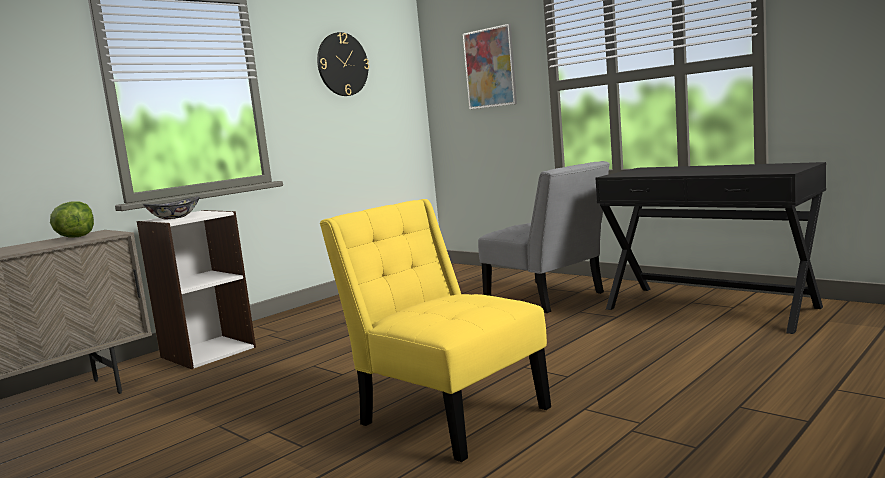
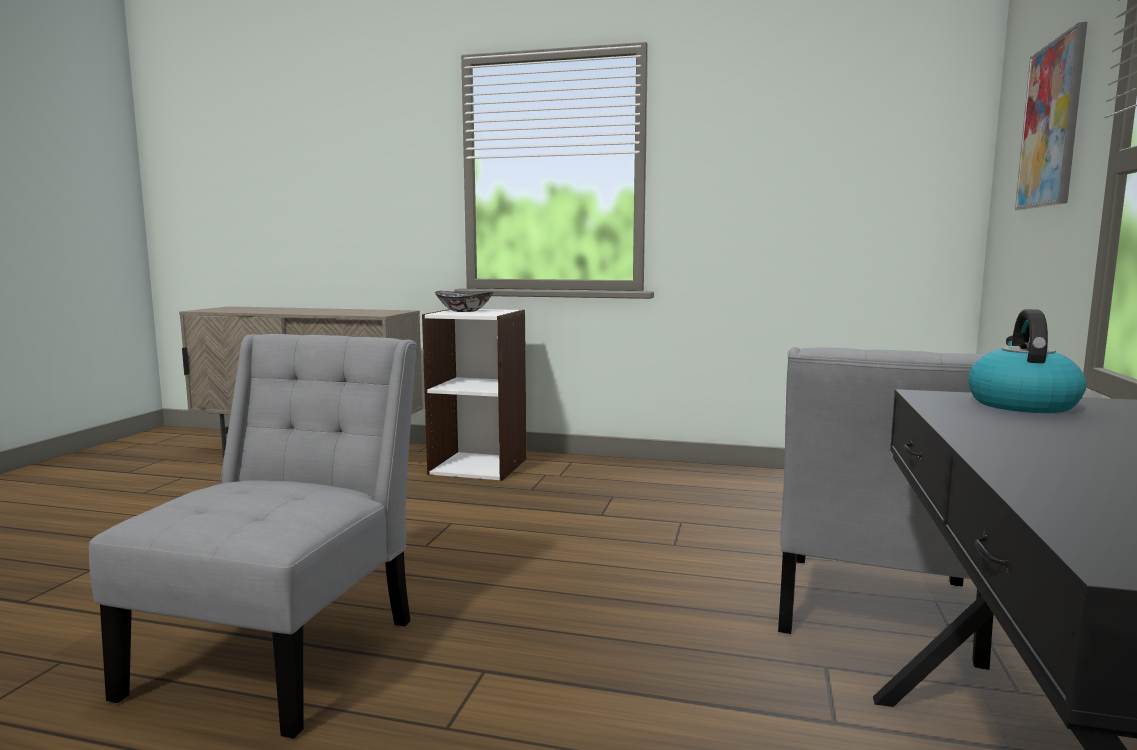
camera: 60 degrees right, 0 degrees up
lettuce [50,202,94,237] -> none
wall clock [317,32,369,96] -> none
yellow chair [320,199,551,462] -> grey chair [89,334,417,739]
none -> kettle [968,309,1087,413]

